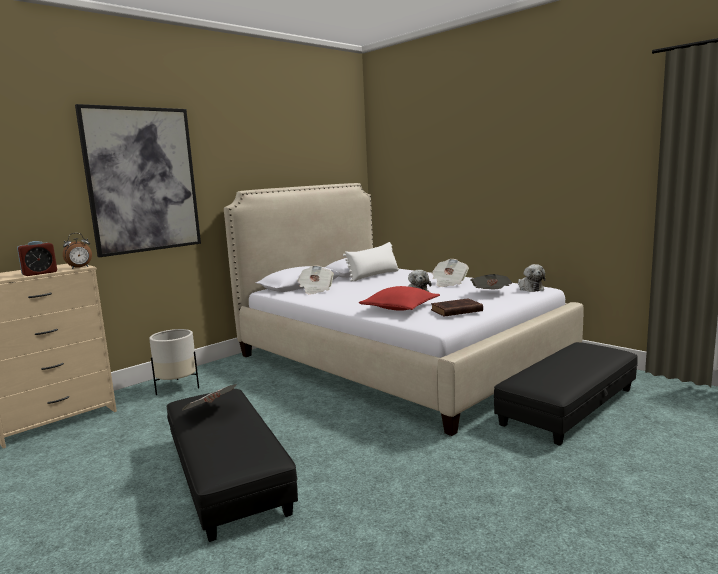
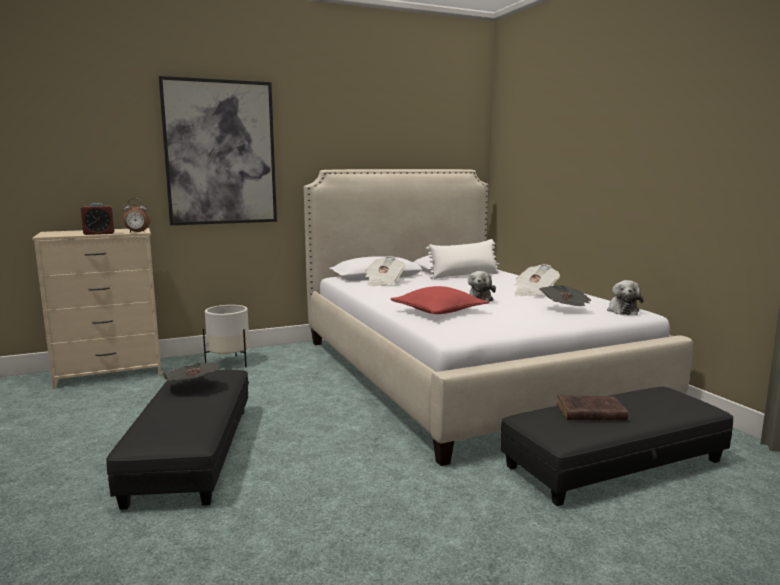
camera: 20 degrees right, 0 degrees up
brown book [431,298,483,317] -> brown book moved to [557,396,628,421]

